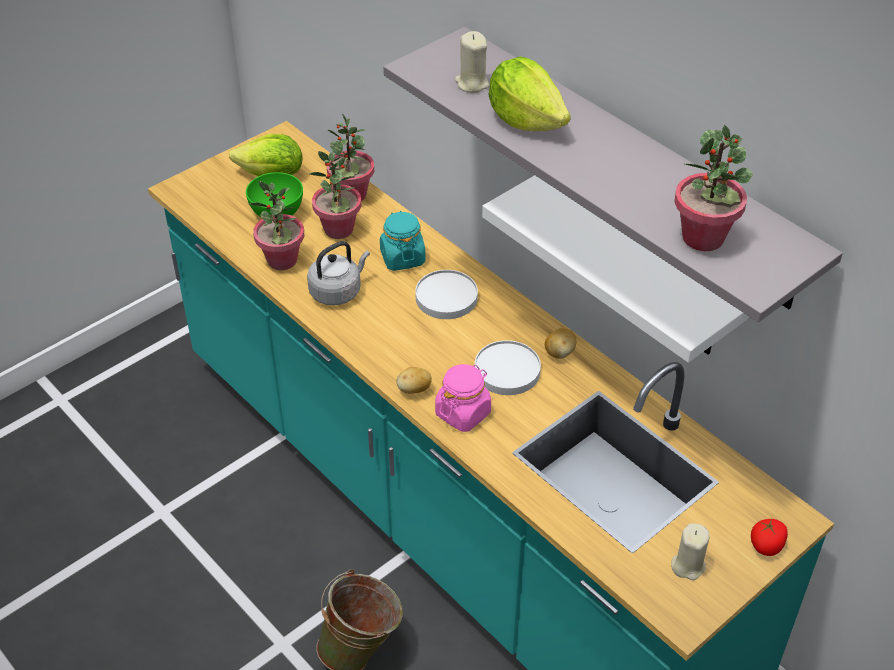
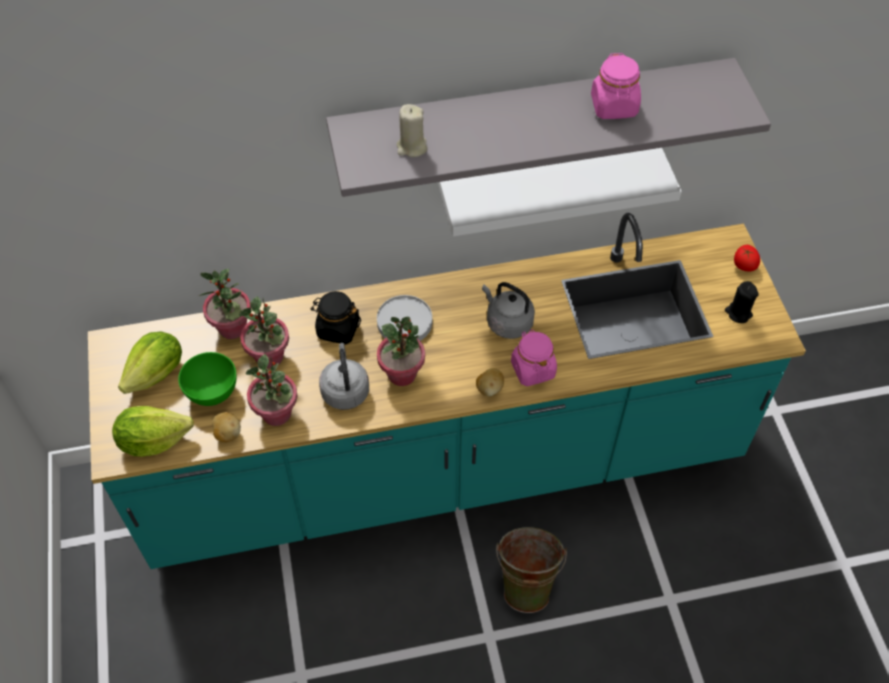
camera: 60 degrees left, 10 degrees up
turquoise jar [380,211,426,271] -> black jar [311,291,361,344]
white plate [475,340,541,395] -> grey kettle [482,282,535,339]
lettuce [488,56,571,131] -> lettuce moved to [112,406,194,457]
potato [545,328,576,359] -> potato moved to [212,412,241,442]
beige candle [671,523,709,580] -> black candle [725,281,759,323]
potted plant [674,125,753,251] -> potted plant moved to [377,317,425,386]
none -> pink jar [591,53,641,119]

